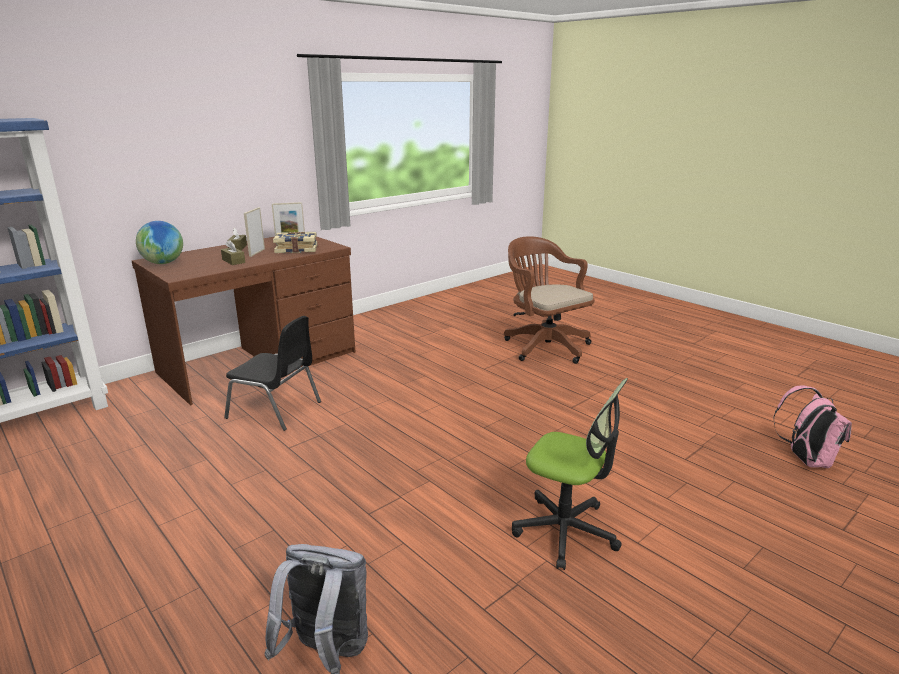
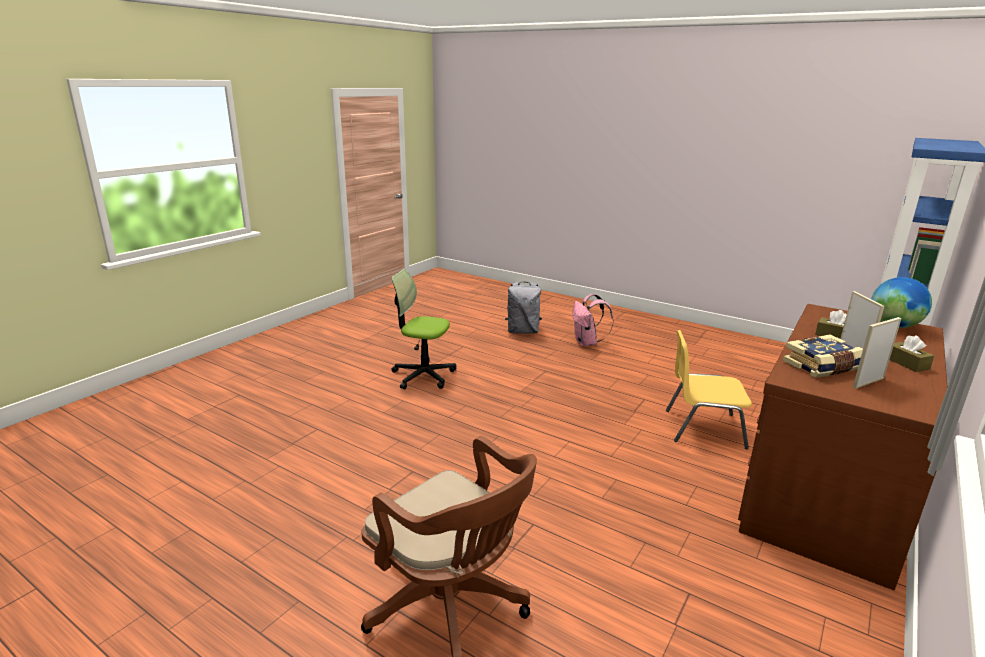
camera: 165 degrees right, 0 degrees up
black chair [224,316,321,431] -> yellow chair [666,330,752,449]
pink backpack [773,385,852,468] -> pink backpack moved to [572,294,614,346]

